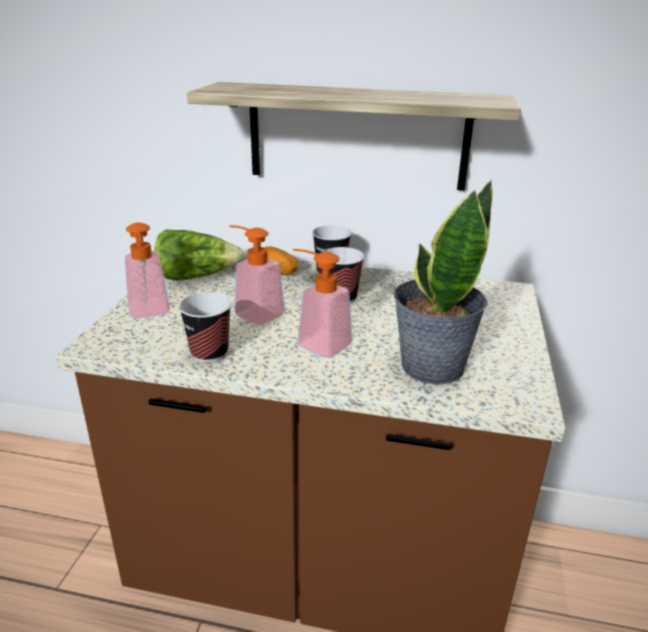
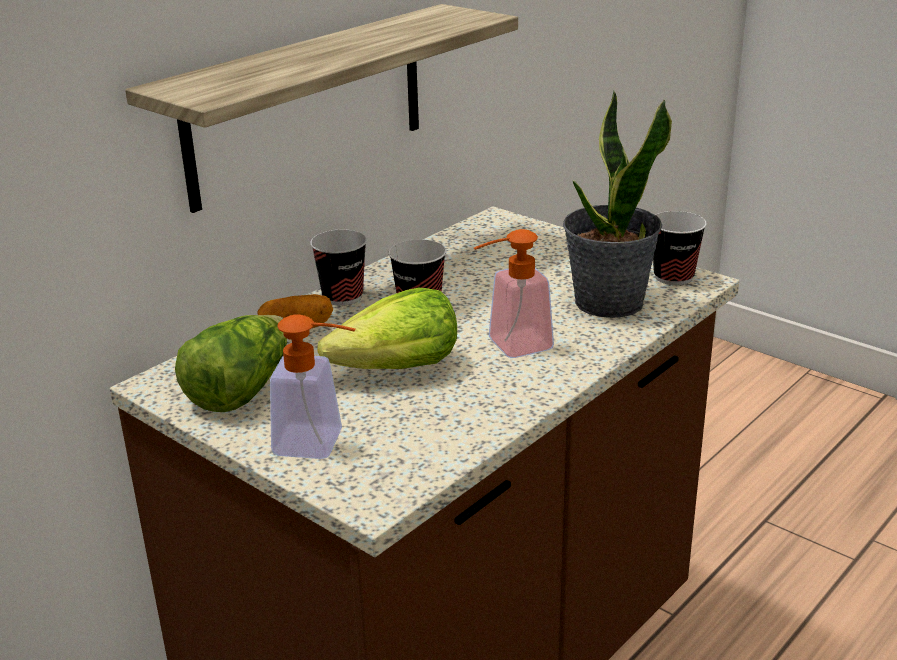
camera: 60 degrees left, 0 degrees up
cup [179,293,232,363] -> cup moved to [653,211,707,285]
soap dispenser [229,225,285,325] -> lettuce [317,288,457,369]

